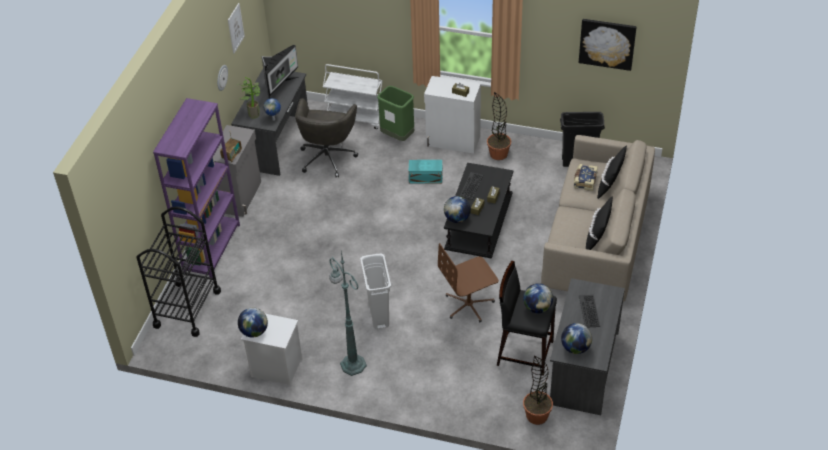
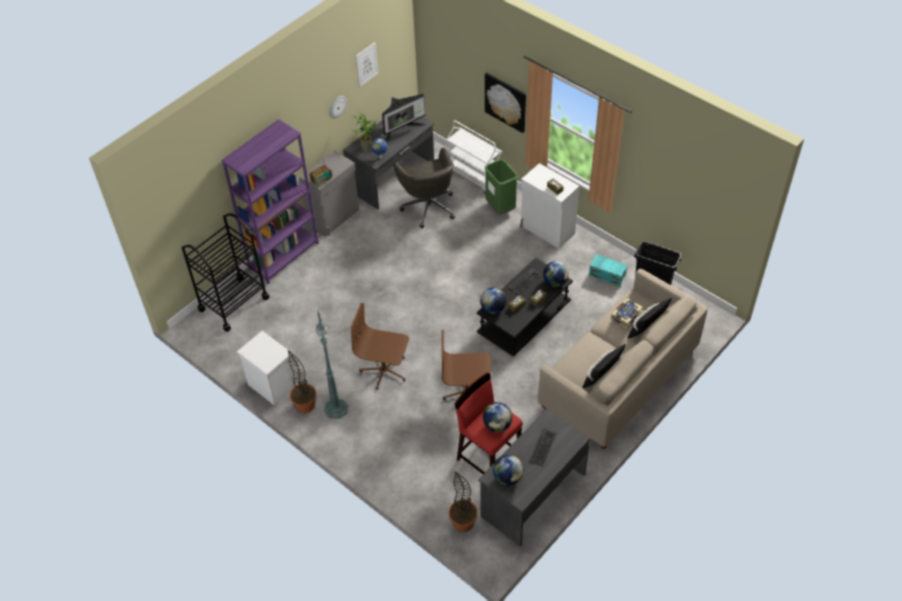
camera: 25 degrees right, 5 degrees up
globe [238,308,268,338] -> globe moved to [543,261,569,287]
grey office chair [295,98,358,177] -> grey office chair turned 60 degrees counterclockwise [393,147,455,228]
white trash can [360,253,391,329] -> brown office chair [351,303,409,390]
turquoise storage box [408,160,443,183] -> turquoise storage box moved to [589,254,627,287]
potted plant [487,92,511,160] -> potted plant moved to [288,350,317,413]
black stool [497,261,557,376] -> red stool [455,373,523,474]
picture [579,19,637,71] -> picture moved to [485,72,526,133]

